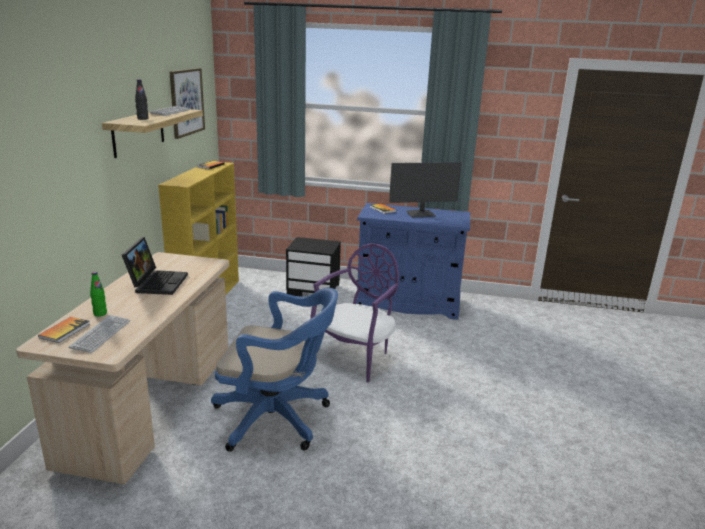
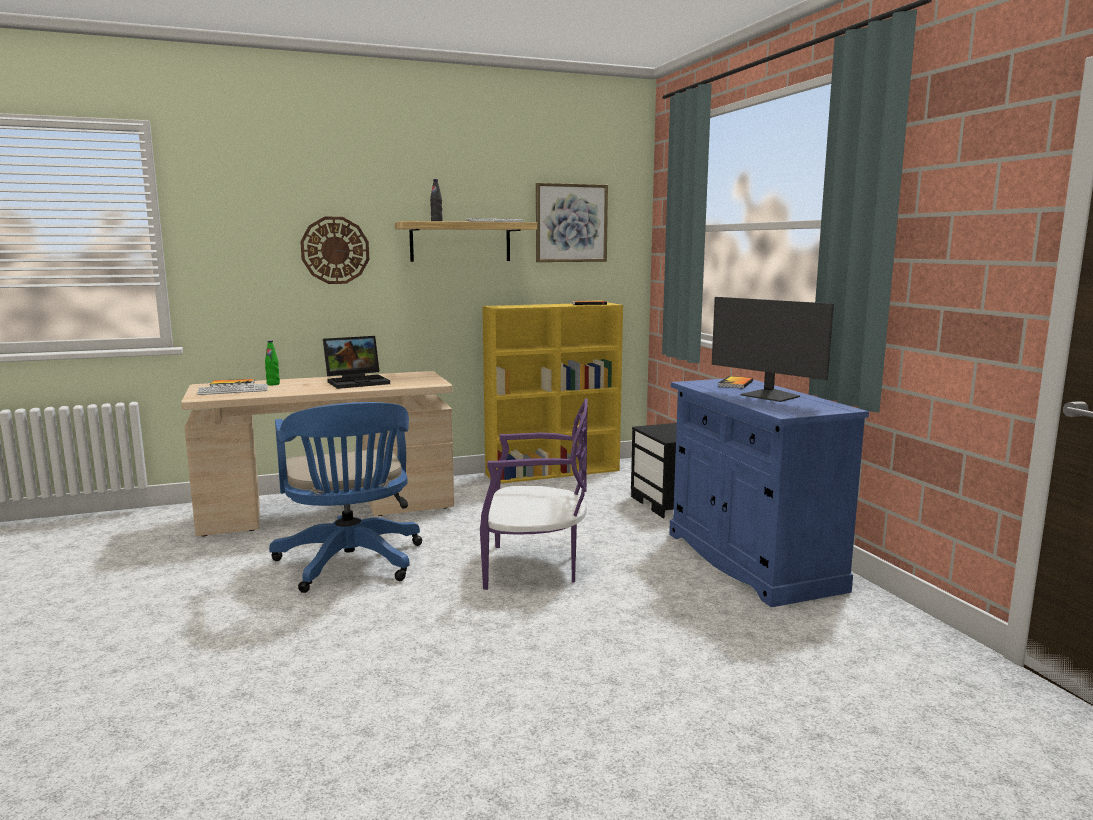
camera: 60 degrees right, 10 degrees down
none -> wall clock [300,217,369,284]

